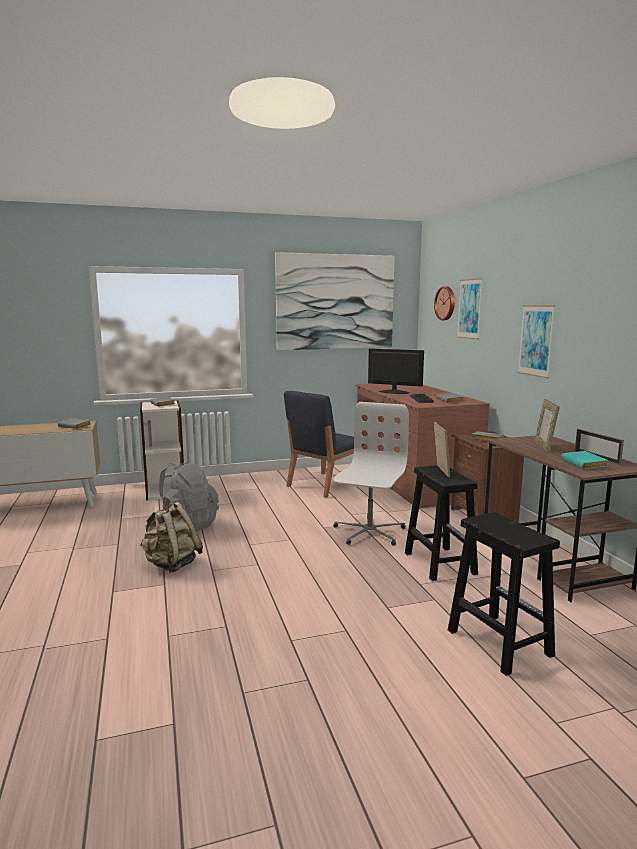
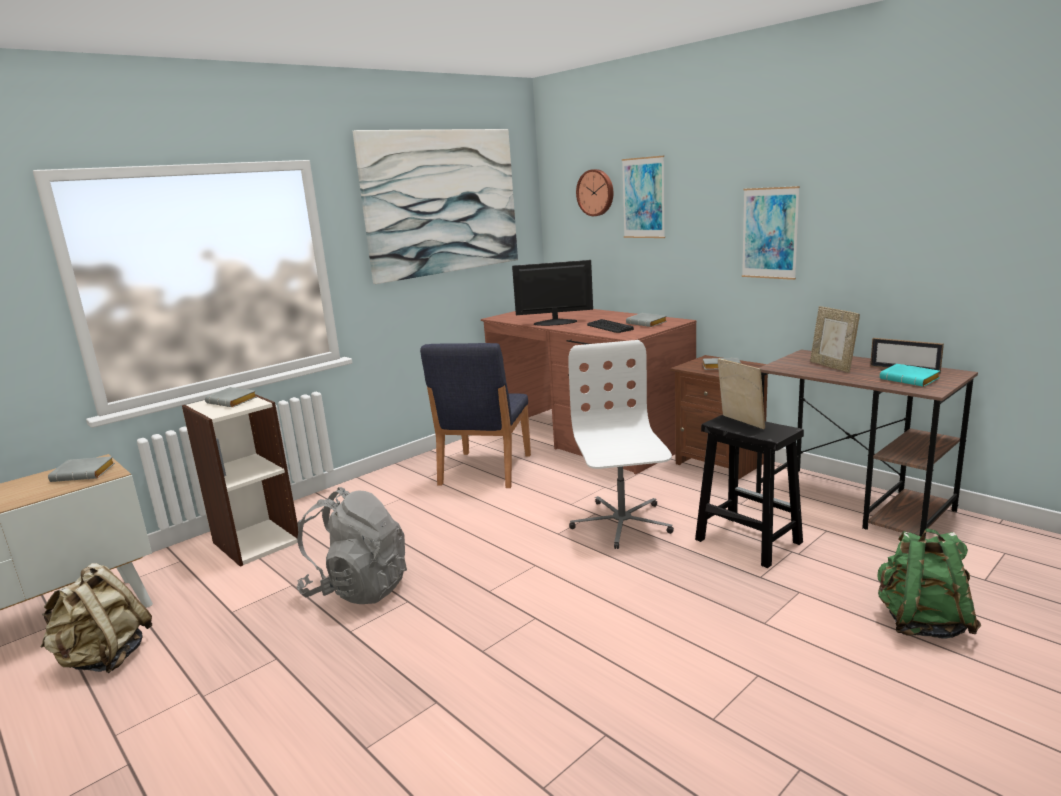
camera: 25 degrees left, 5 degrees up
beige backpack [140,502,203,573] -> beige backpack moved to [40,563,152,673]
black stool [448,512,560,676] -> green backpack [877,528,981,639]

